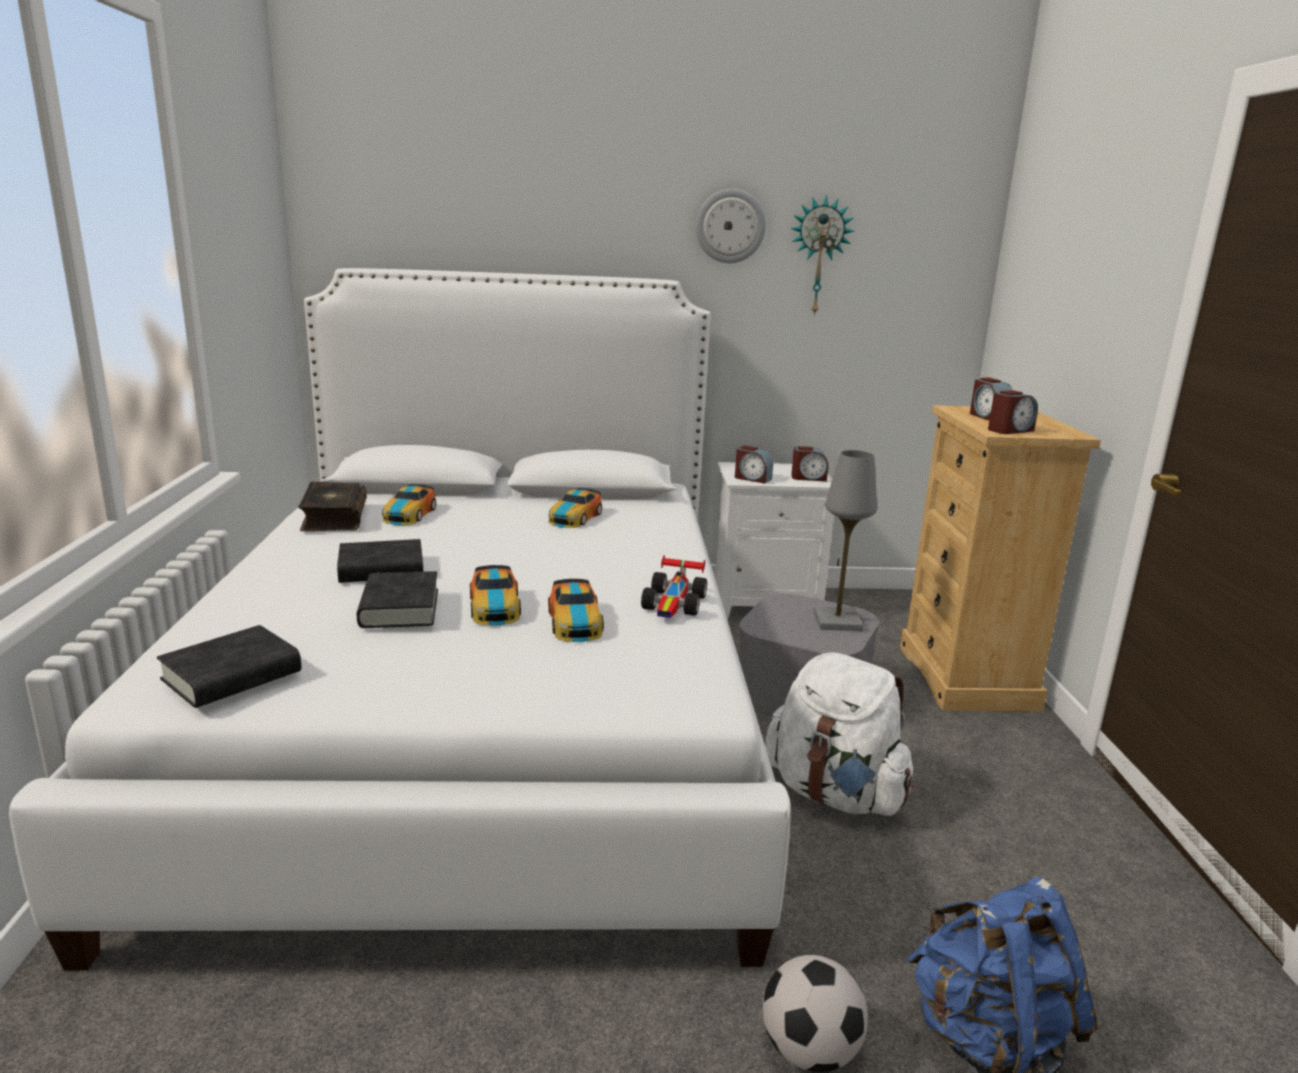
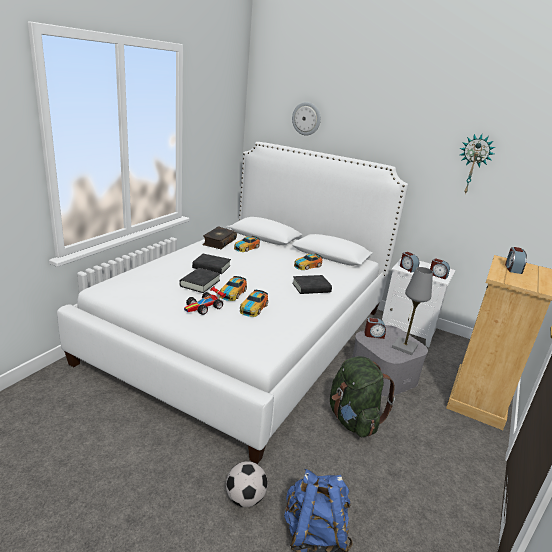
camera: 30 degrees right, 5 degrees up
black book [157,625,301,708] -> black book moved to [292,275,332,294]
toy car [641,555,707,618] -> toy car moved to [184,286,226,315]
wall clock [696,189,766,263] -> wall clock moved to [292,102,321,135]
white backpack [765,652,914,816] -> green backpack [330,356,395,437]
alarm clock [988,390,1038,434] -> alarm clock moved to [364,318,386,339]

